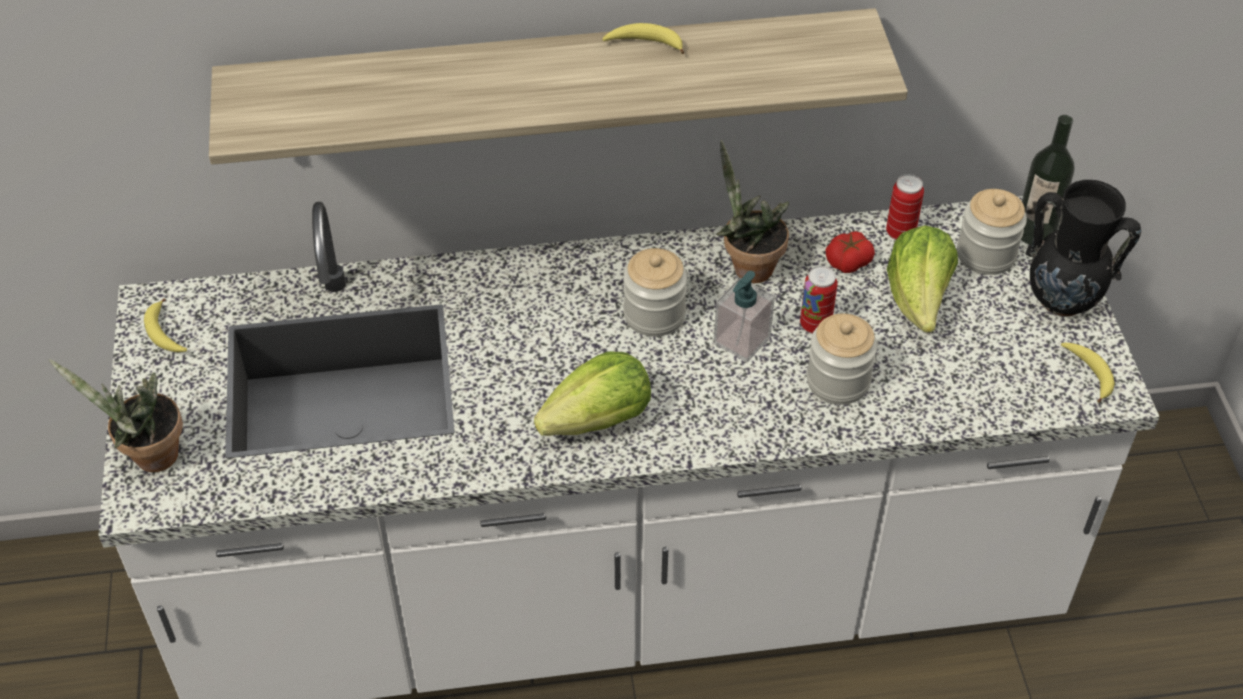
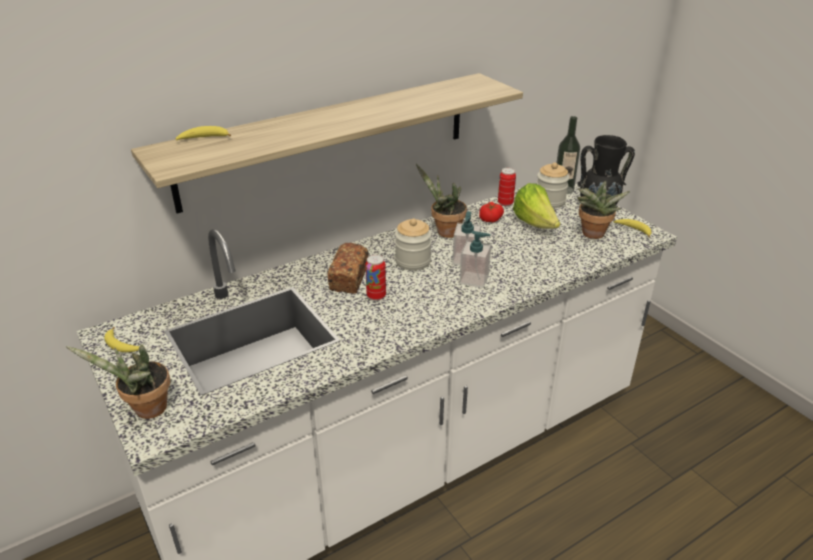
camera: 25 degrees left, 15 degrees down
lettuce [534,351,651,436] -> none
banana [602,23,684,54] -> banana moved to [175,126,231,140]
can [800,266,838,334] -> can moved to [365,254,386,301]
jar [807,313,877,405] -> none
none -> bread [327,243,369,294]
none -> soap dispenser [459,231,491,288]
none -> potted plant [577,181,630,239]

